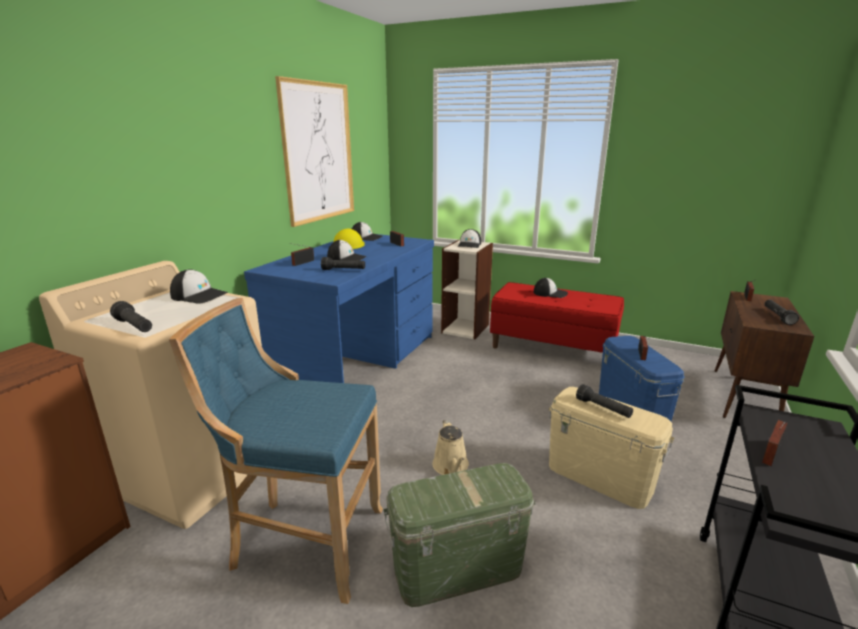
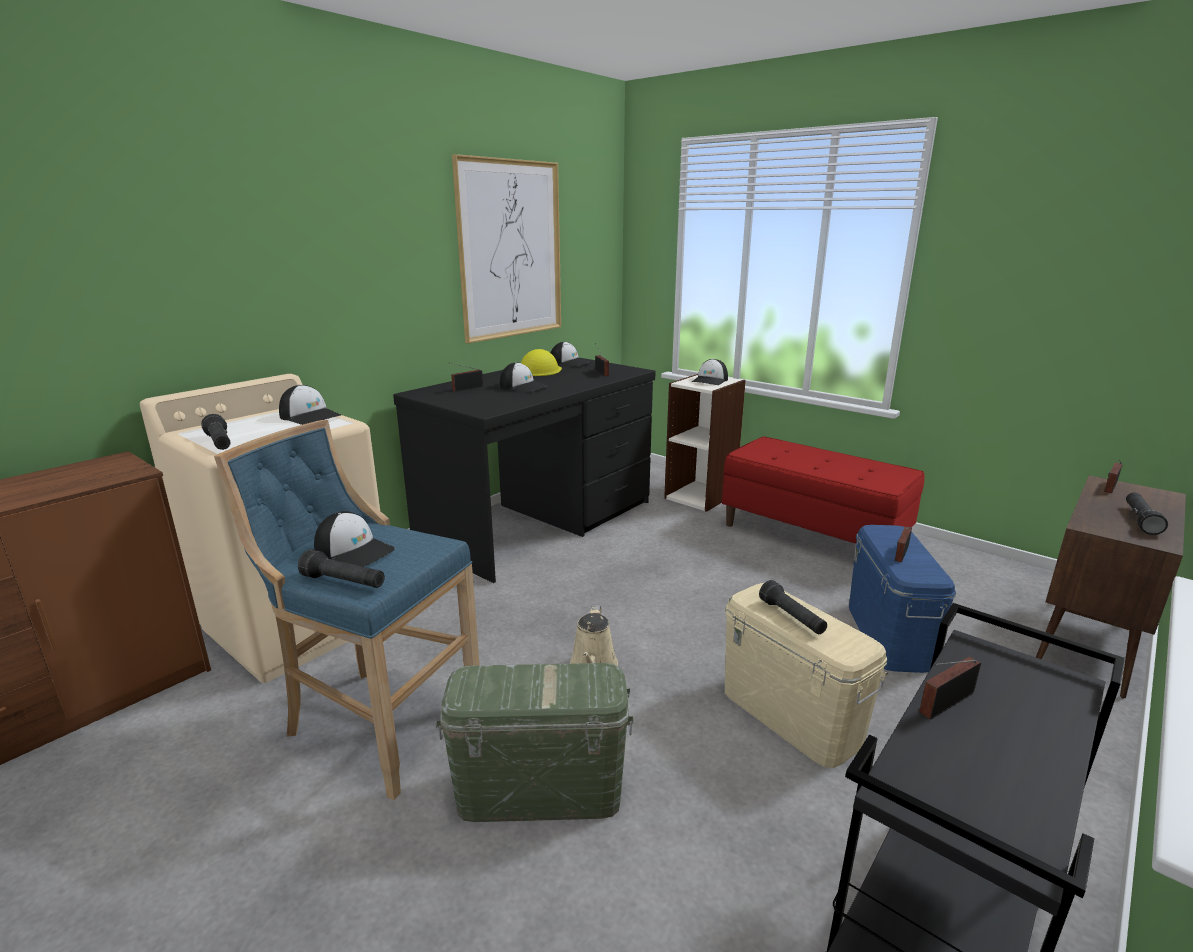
camera: 15 degrees right, 0 degrees up
blue desk [244,234,434,383] -> black desk [393,358,655,583]
black flashlight [321,257,365,270] -> black flashlight moved to [298,549,385,588]
cap [534,278,568,298] -> cap moved to [314,511,395,567]

